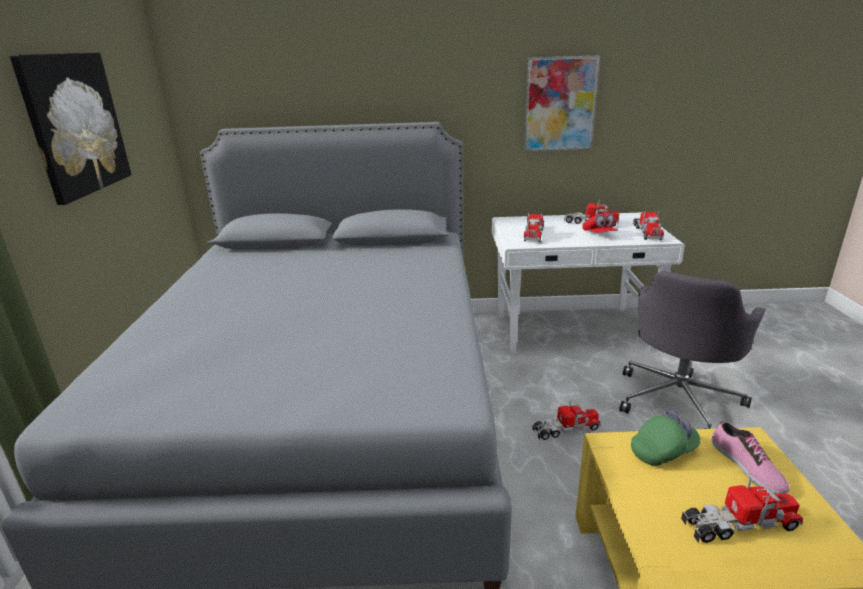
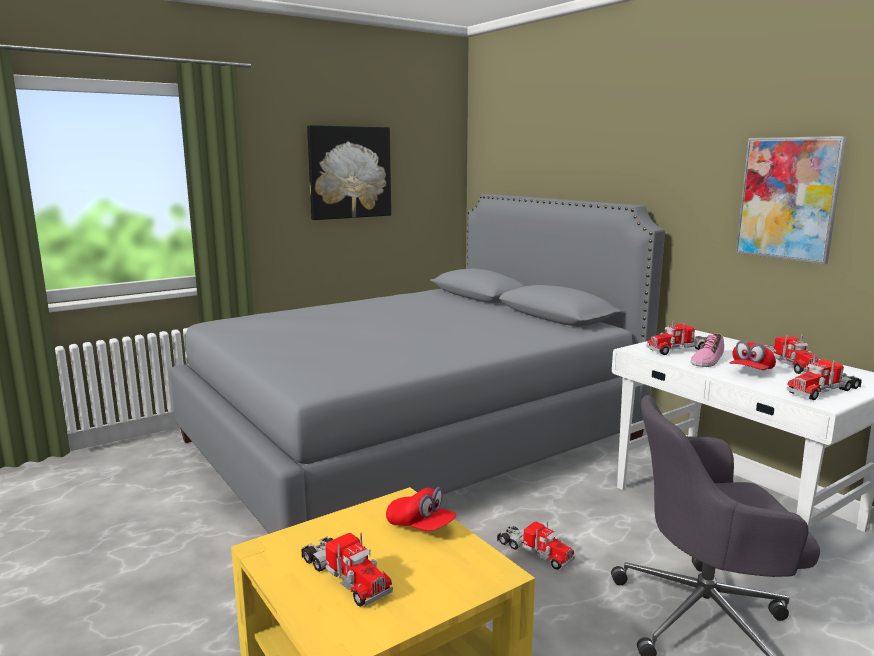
camera: 55 degrees right, 10 degrees down
green cap [631,410,700,466] -> red cap [386,487,457,531]
shoe [712,421,790,494] -> shoe moved to [691,333,724,367]

